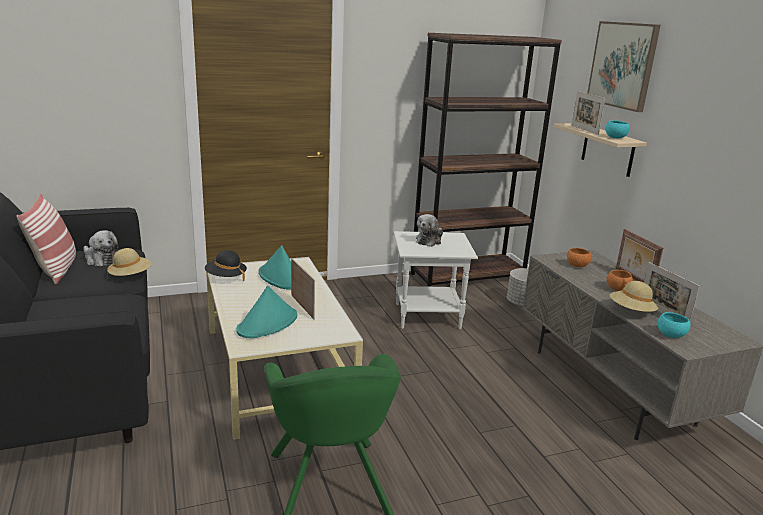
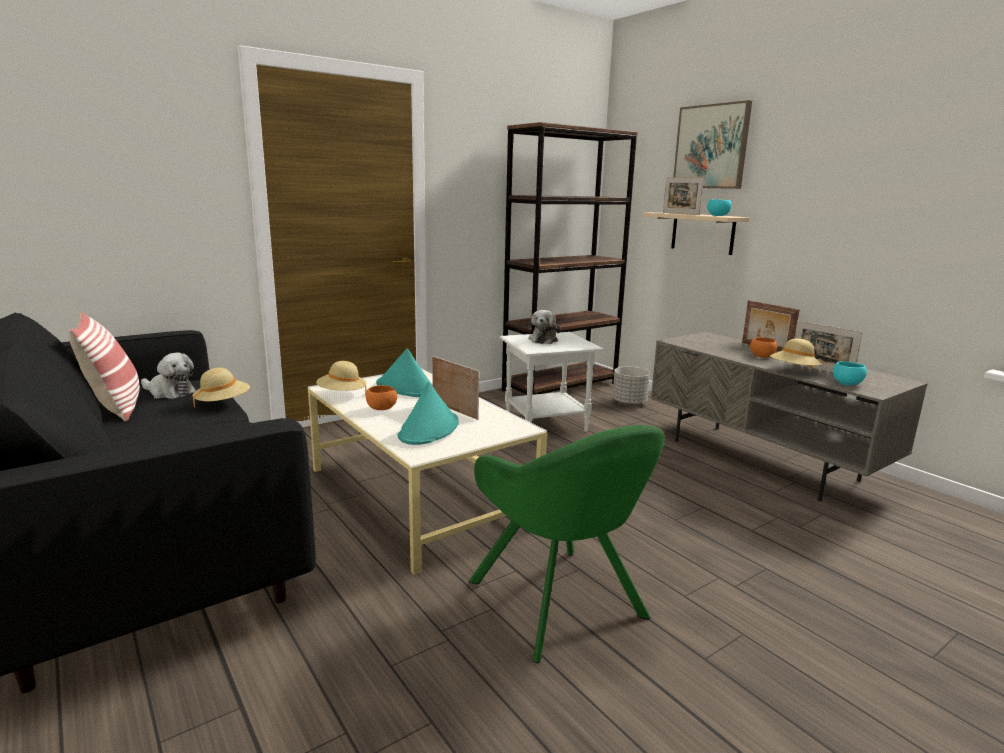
camera: 15 degrees left, 5 degrees down
black hat [205,250,247,281] -> beige hat [316,361,367,395]
orange bowl [567,248,592,267] -> orange bowl moved to [366,385,397,410]

